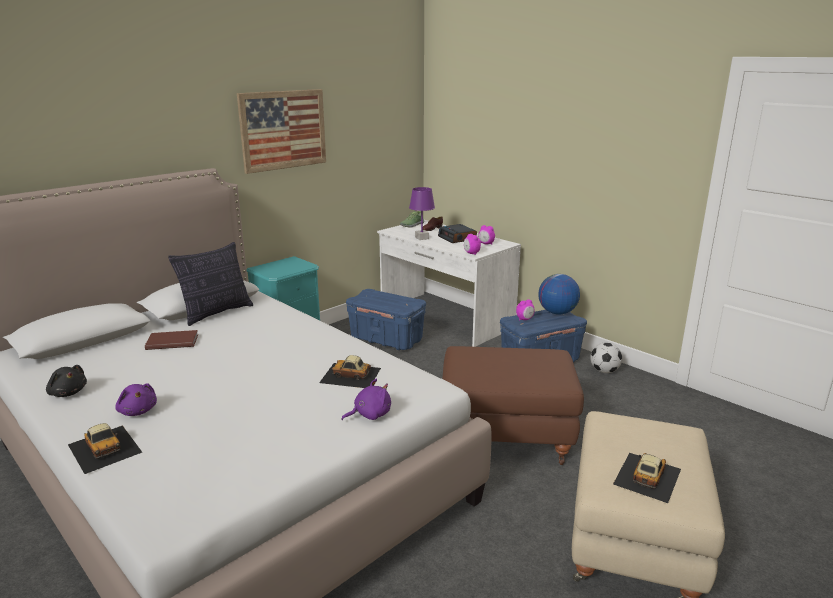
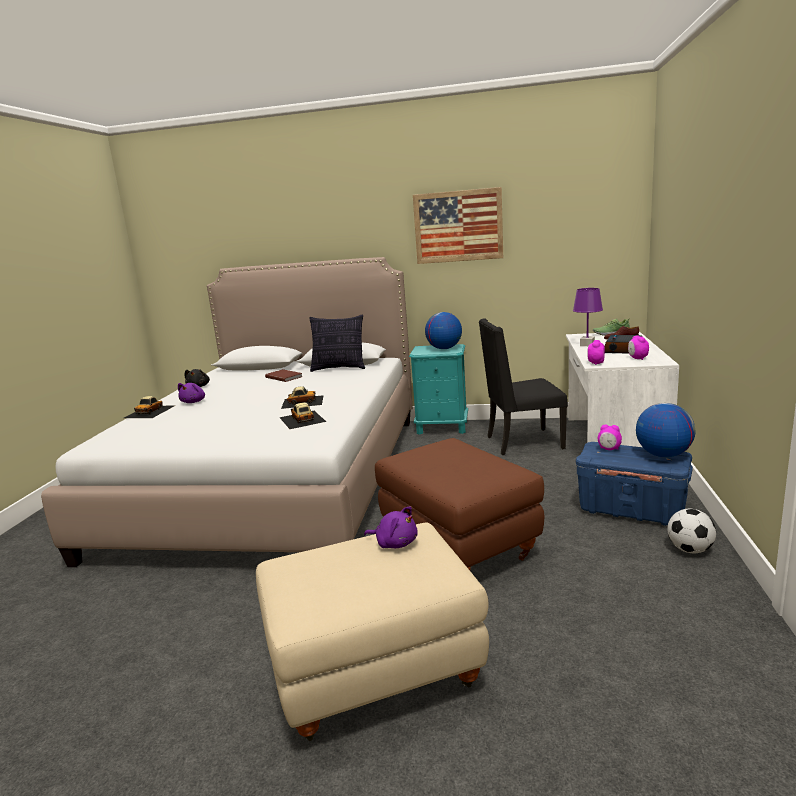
camera: 55 degrees right, 5 degrees down
purple plush toy [341,378,391,420] -> purple plush toy moved to [364,506,418,548]
blue storage box [346,289,426,350] -> black chair [479,318,568,455]
toy car [613,453,681,503] -> toy car moved to [281,386,324,409]
none -> globe [425,312,462,349]

